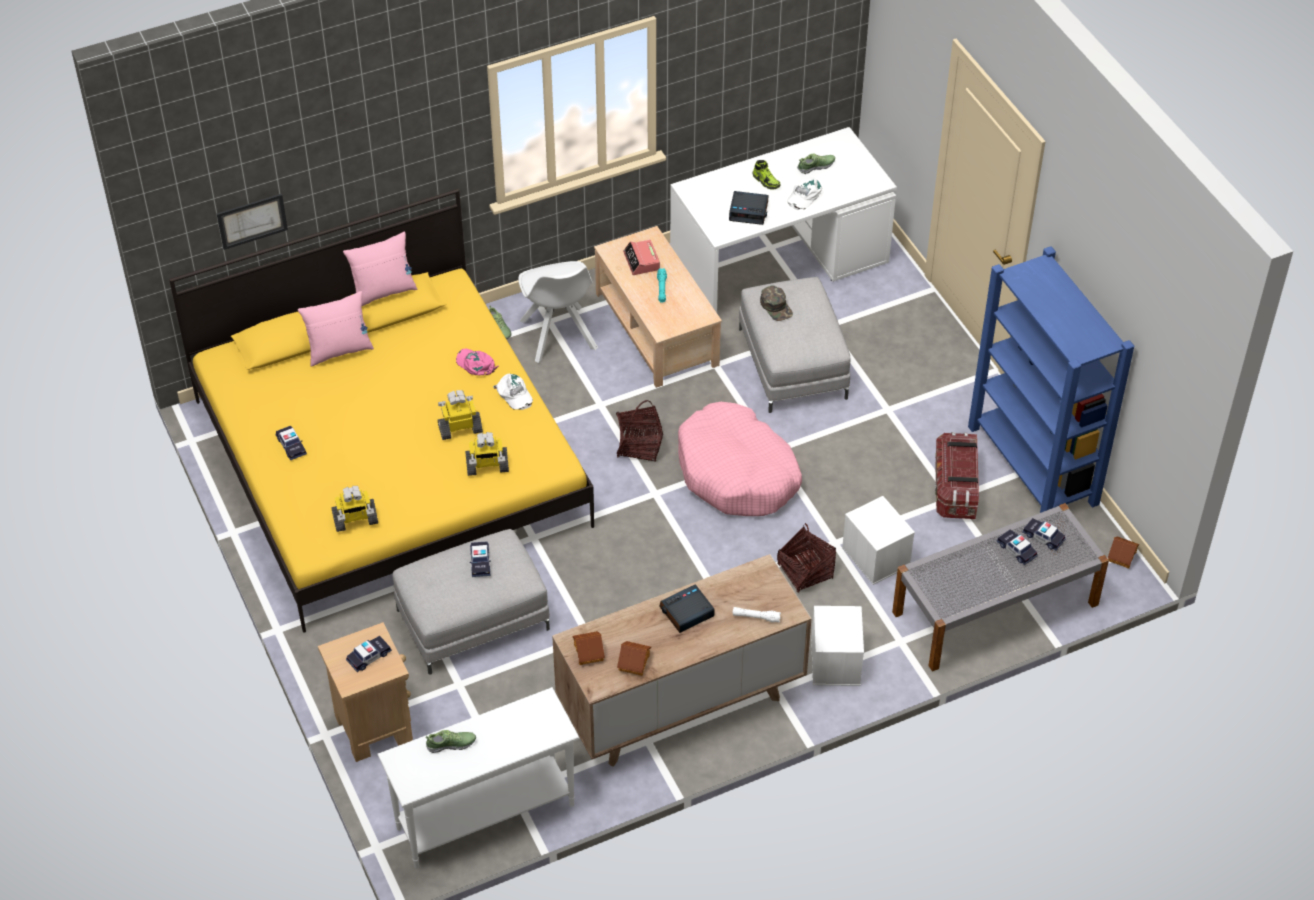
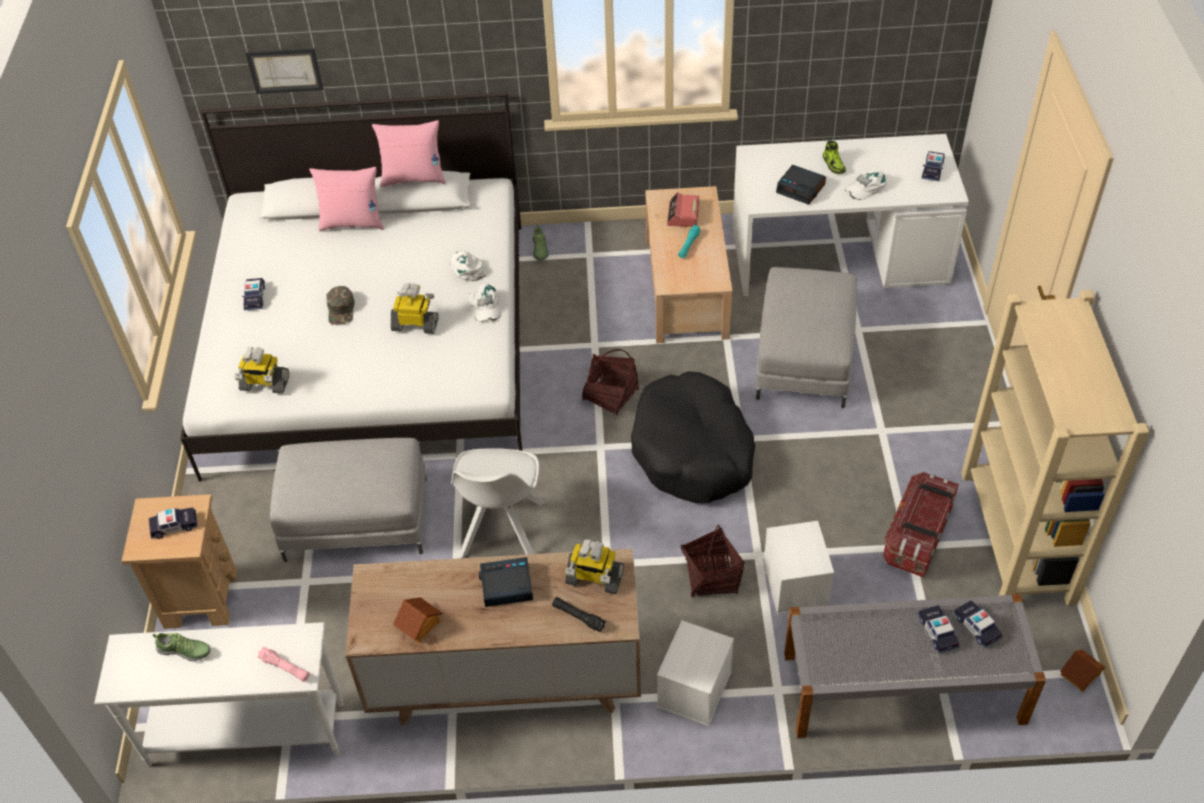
camera: 25 degrees right, 0 degrees up
yellow bed [169,189,594,632] -> white bed [180,93,522,482]
pink cap [456,349,498,375] -> white cap [450,250,486,281]
toy robot [465,432,509,476] -> toy robot moved to [565,540,624,594]
toy car [470,541,491,577] -> toy car moved to [921,151,945,181]
white chair [518,261,598,363] -> white chair moved to [451,448,545,558]
toy house [573,631,605,665] -> none
pink dog bed [678,402,802,516] -> black dog bed [631,371,755,503]
white flashlight [733,607,781,622] -> black flashlight [552,597,606,632]
green cap [760,286,793,321] -> green cap moved to [327,286,355,325]
shoe [797,154,835,174] -> none
blue bookcase [968,246,1134,513] -> beige bookcase [961,290,1149,606]
none -> pink flashlight [258,647,310,682]

